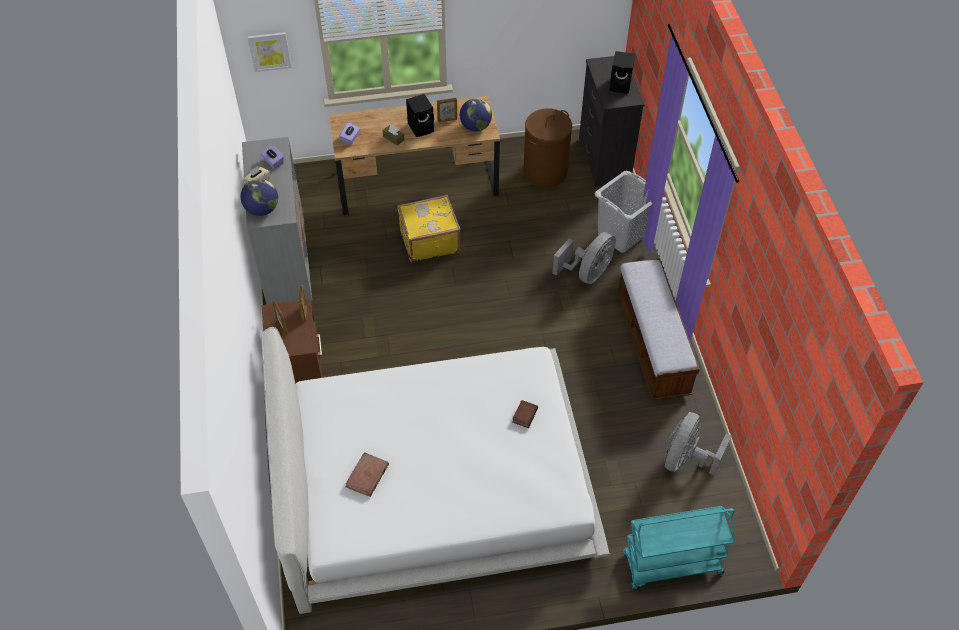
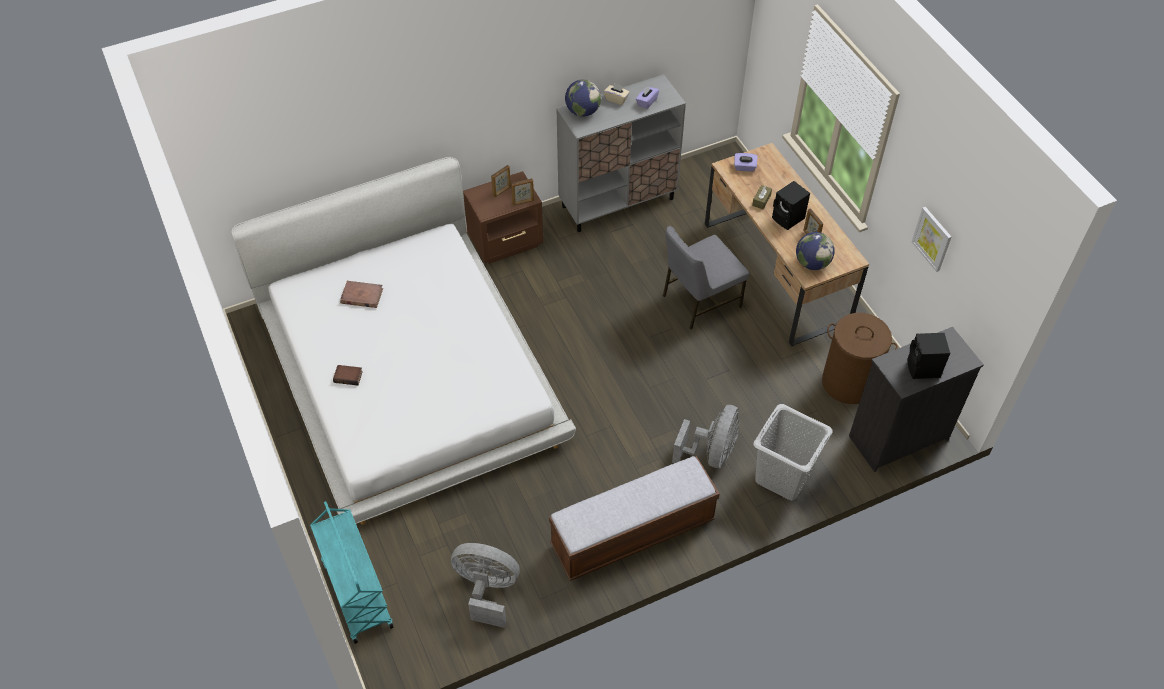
camera: 75 degrees right, 0 degrees up
picture [248,32,292,72] -> picture moved to [912,207,951,272]
yellow suitcase [397,194,460,263] -> grey chair [663,226,749,330]
book [512,400,538,428] -> book moved to [333,365,363,386]
grey fan [552,232,616,284] -> grey fan turned 90 degrees counterclockwise [672,405,740,468]

